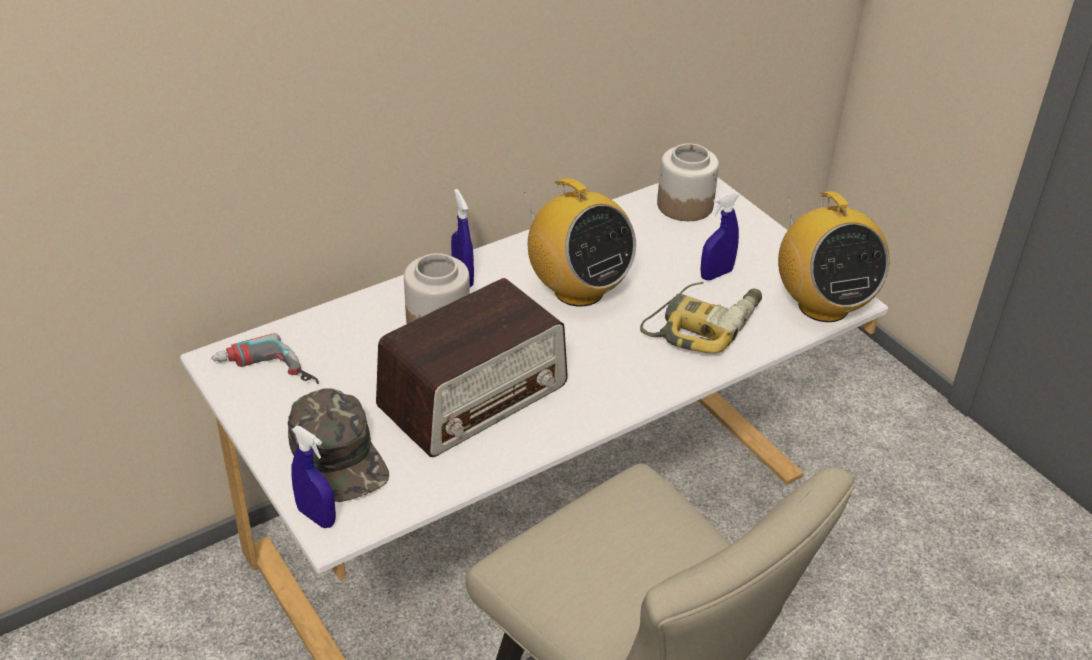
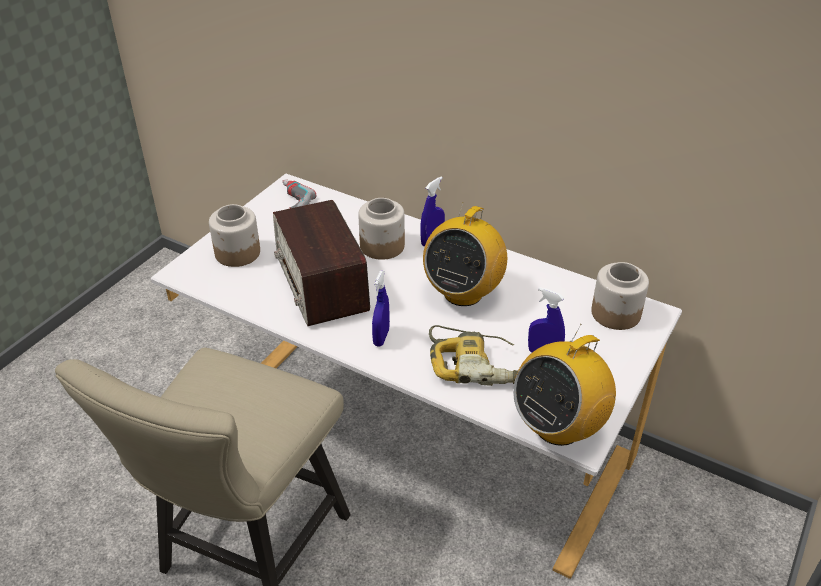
camera: 65 degrees right, 0 degrees up
green cap [288,388,389,502] -> jar [209,204,260,267]
blue spray bottle [292,426,336,528] -> blue spray bottle moved to [372,271,390,347]
radio [376,278,568,457] -> radio turned 45 degrees clockwise [273,200,370,326]

